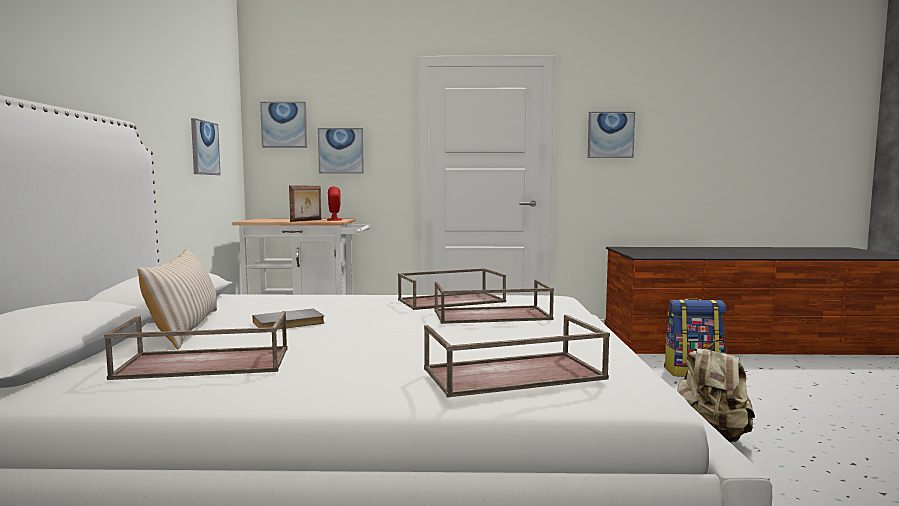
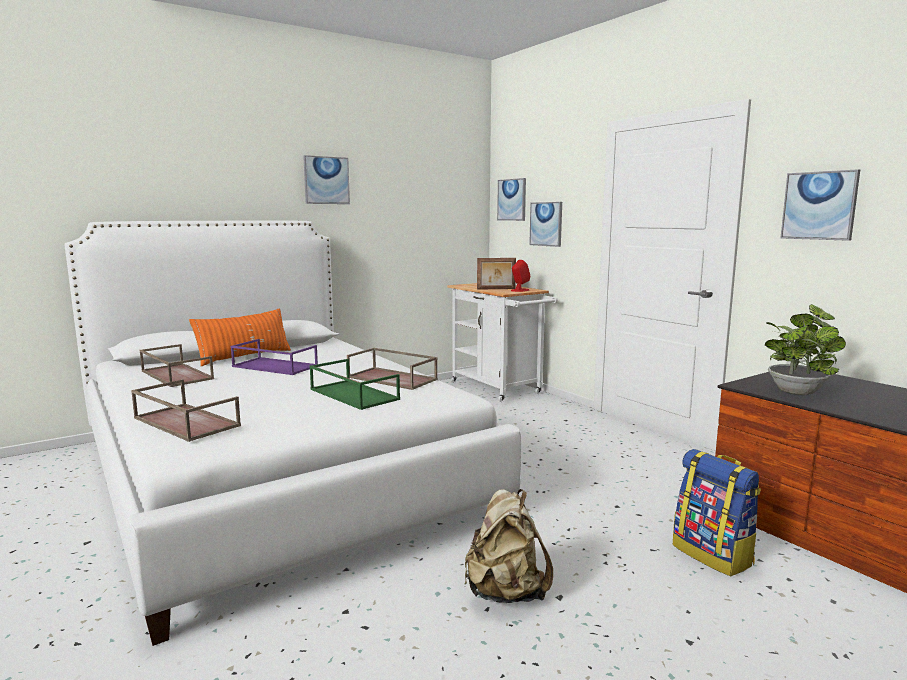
camera: 55 degrees right, 5 degrees up
beige pillow [137,248,217,350] -> orange pillow [189,308,291,366]
picture [191,118,221,175] -> picture moved to [303,155,350,204]
grey book [252,309,325,329] -> purple tray [230,339,318,375]
brown tray [434,279,554,324] -> green tray [309,359,400,410]
none -> potted plant [764,304,846,395]

